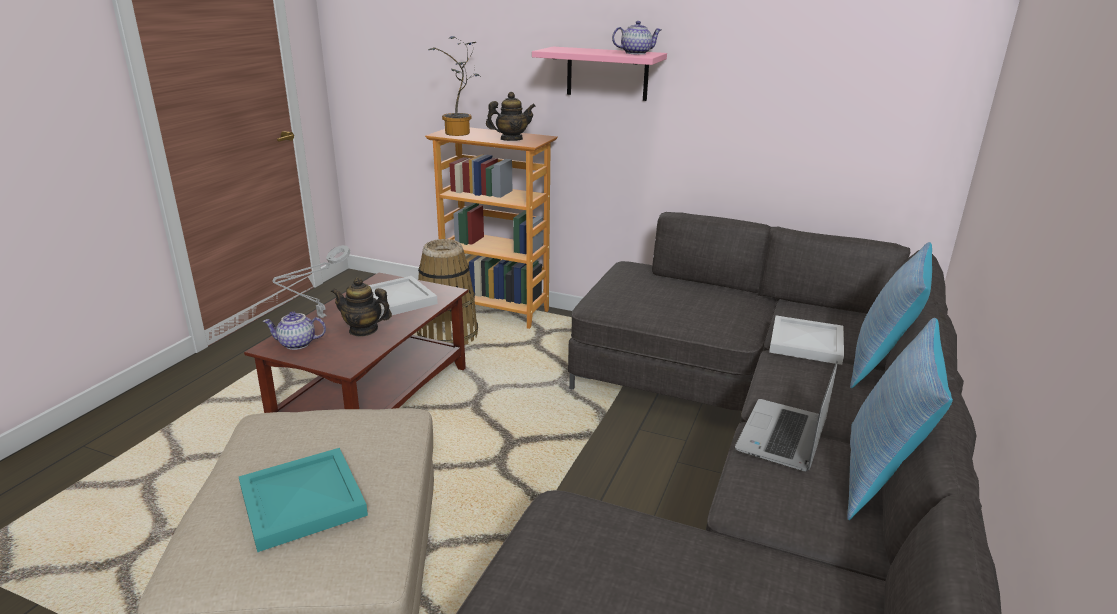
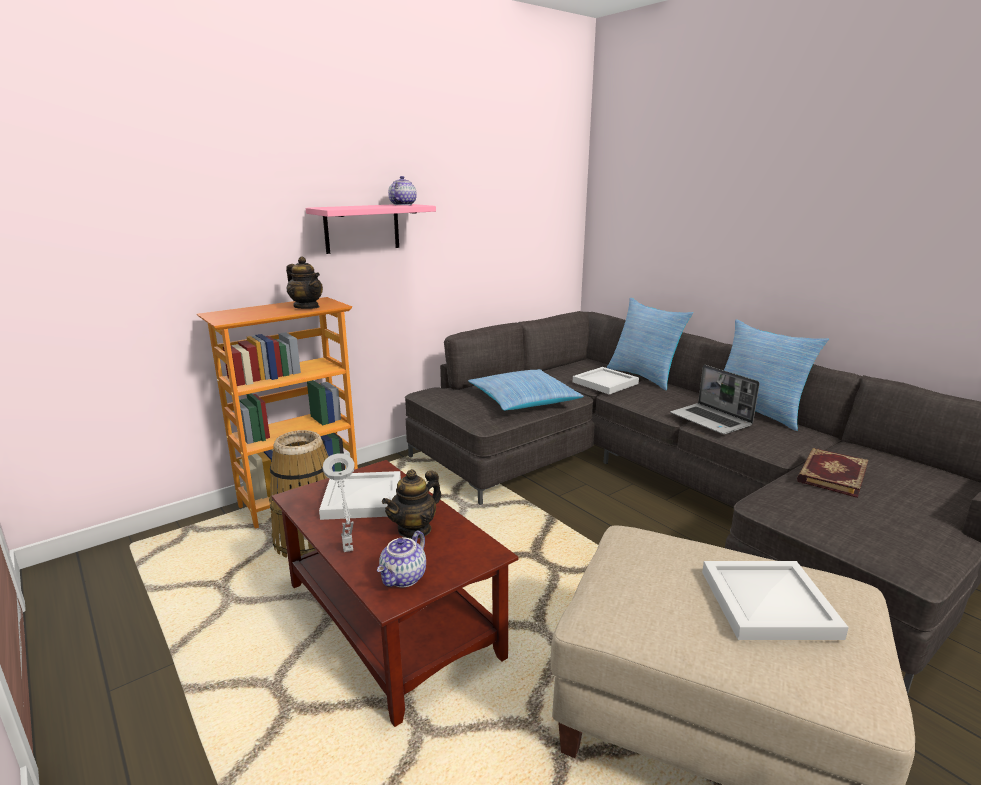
camera: 60 degrees left, 5 degrees down
turquoise tray [239,448,368,552] -> white tray [702,561,849,640]
potted plant [428,36,480,136] -> none
teapot [486,92,536,141] -> teapot turned 120 degrees clockwise [286,257,323,309]
none -> pillow [468,369,583,410]
none -> book [797,448,868,498]

